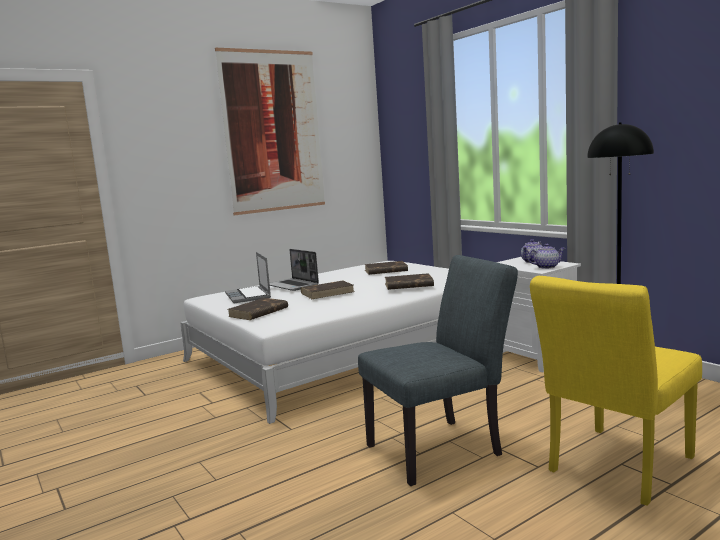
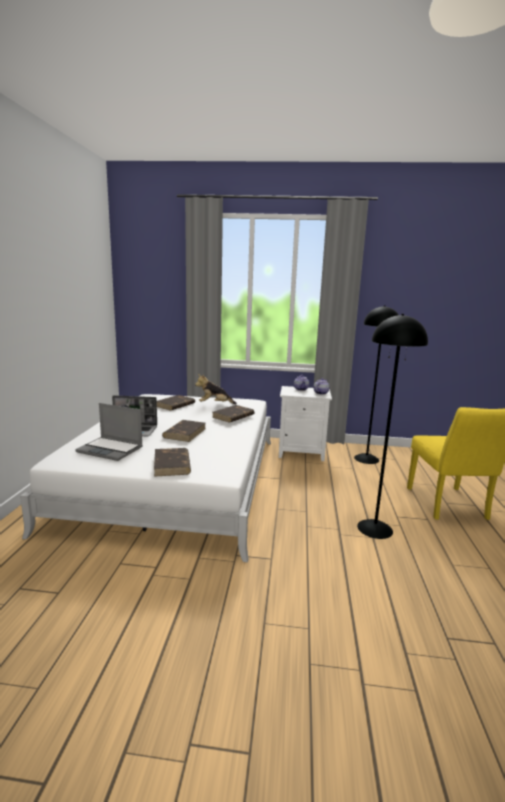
camera: 50 degrees left, 5 degrees up
picture [215,48,325,215] -> none
grey chair [358,255,518,486] -> black floor lamp [357,314,428,539]
none -> plush toy [195,374,237,404]

